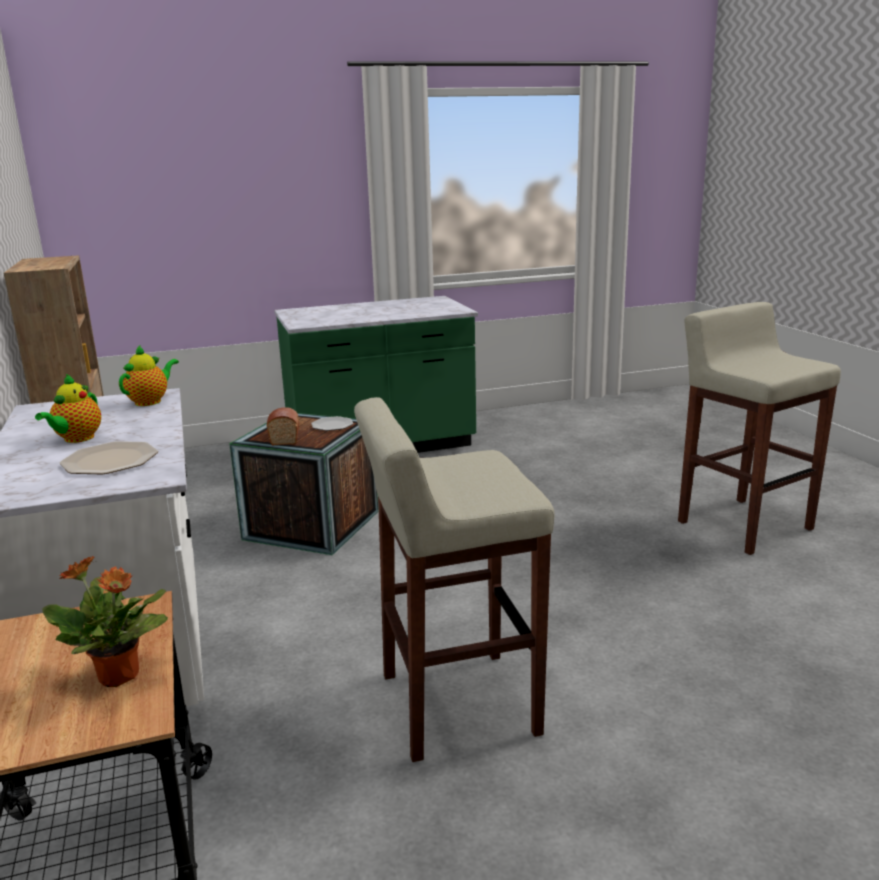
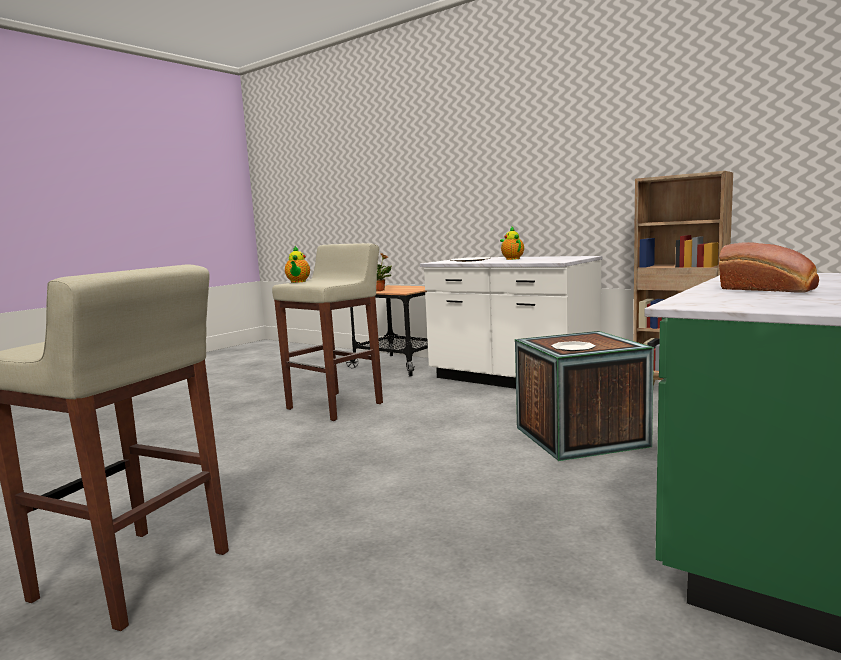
camera: 145 degrees right, 10 degrees down
teapot [119,346,179,406] -> teapot moved to [285,246,310,283]
bread [267,407,299,446] -> bread moved to [719,242,819,293]

